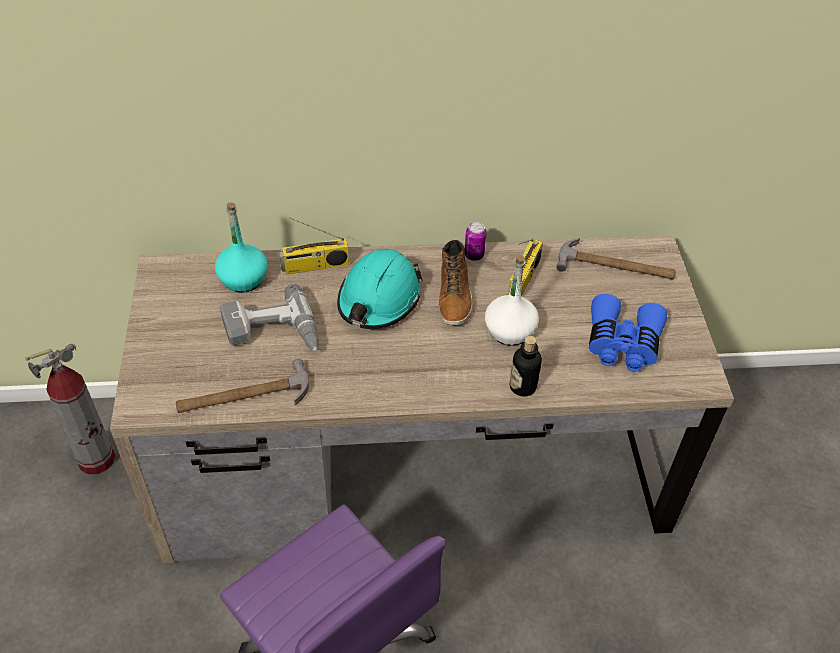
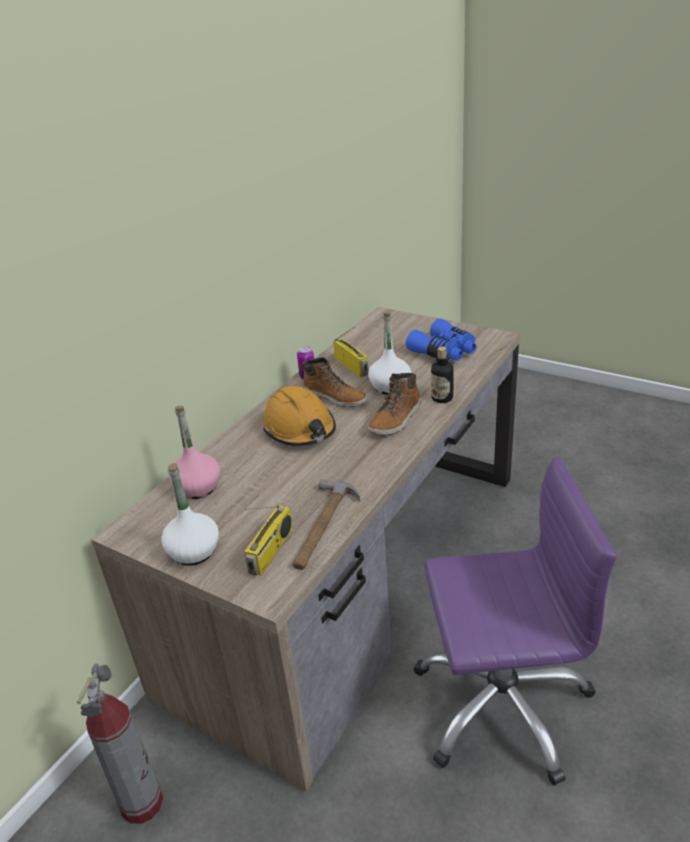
camera: 50 degrees left, 15 degrees down
turquoise bottle [215,202,267,293] -> pink bottle [169,406,220,499]
power drill [220,284,319,351] -> none
radio [279,218,349,275] -> radio moved to [245,505,293,576]
turquoise hard hat [337,249,423,329] -> orange hard hat [263,386,336,446]
hammer [556,238,676,279] -> none
none -> white bottle [161,463,219,566]
none -> boot [368,373,421,435]

